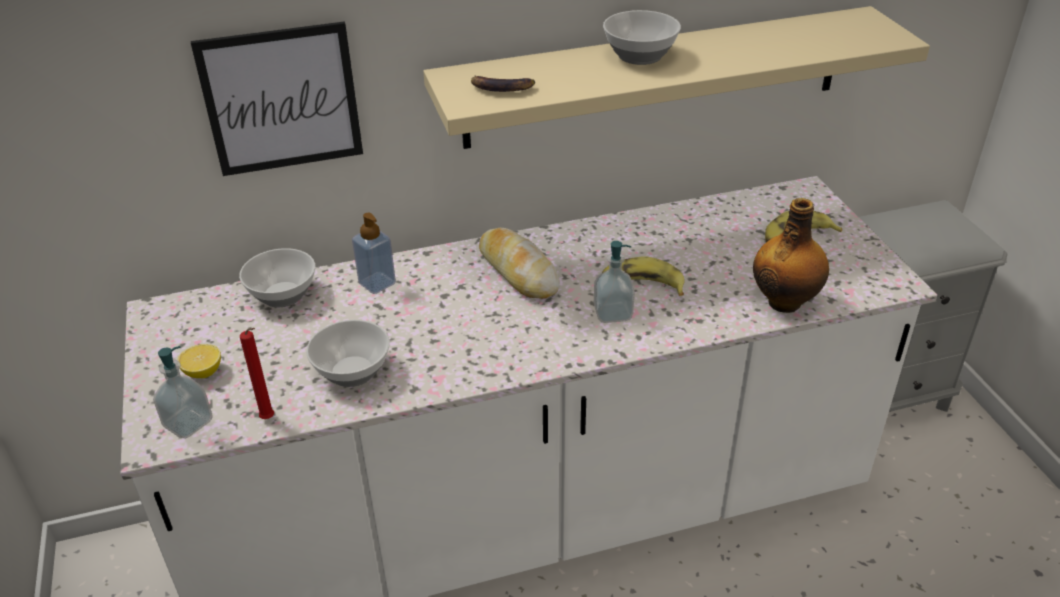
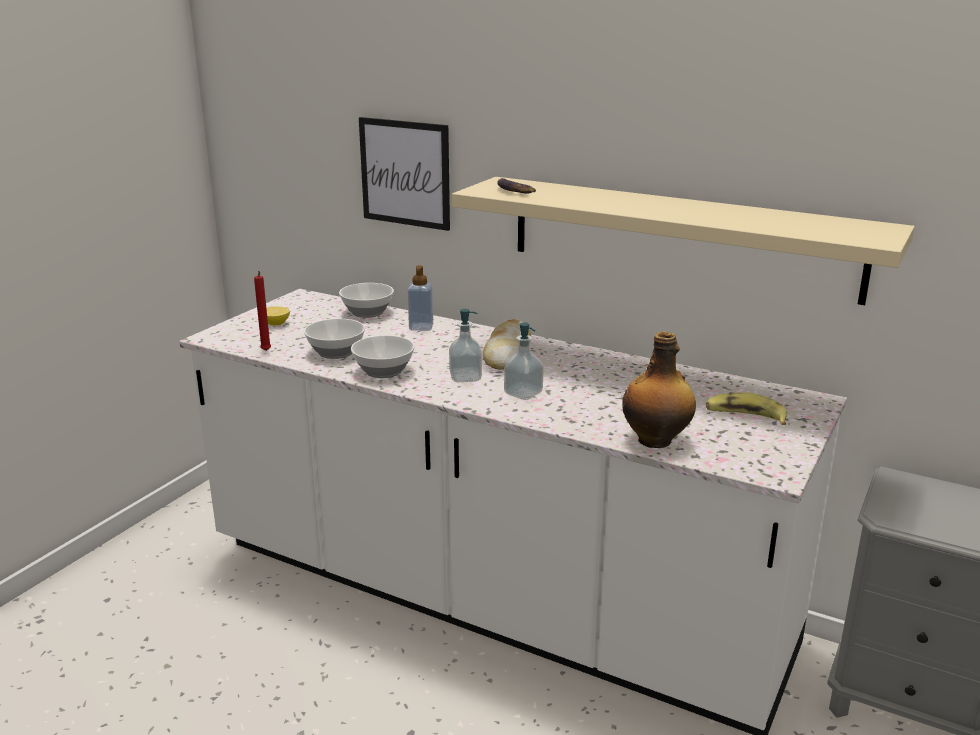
camera: 45 degrees right, 15 degrees down
soap dispenser [153,346,213,439] -> soap dispenser moved to [449,309,482,382]
banana [602,256,685,296] -> none
bowl [603,10,681,65] -> bowl moved to [351,335,415,378]

